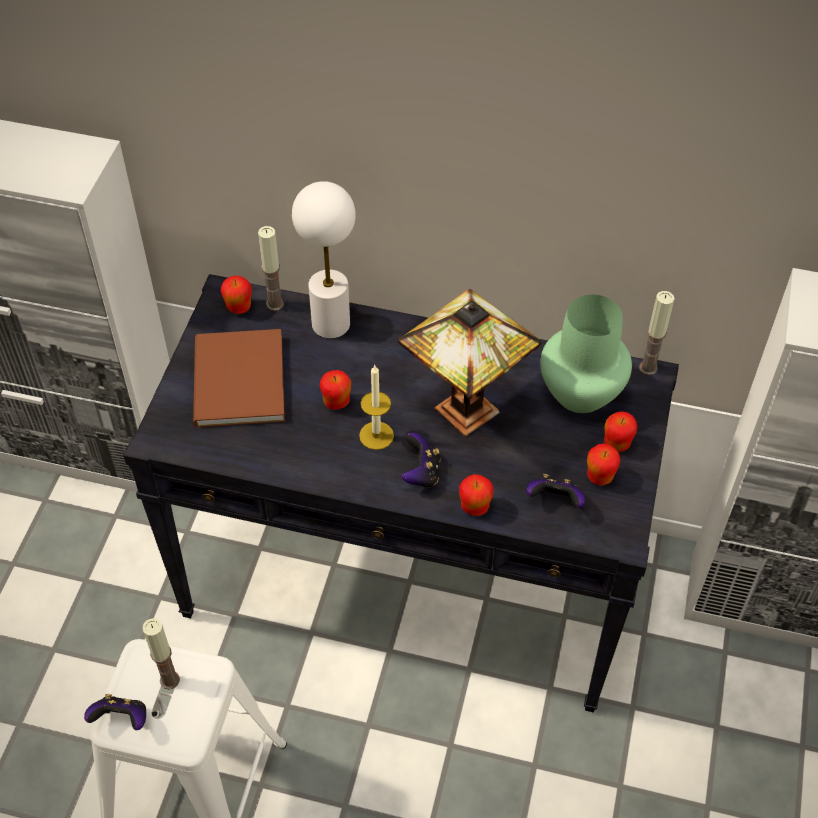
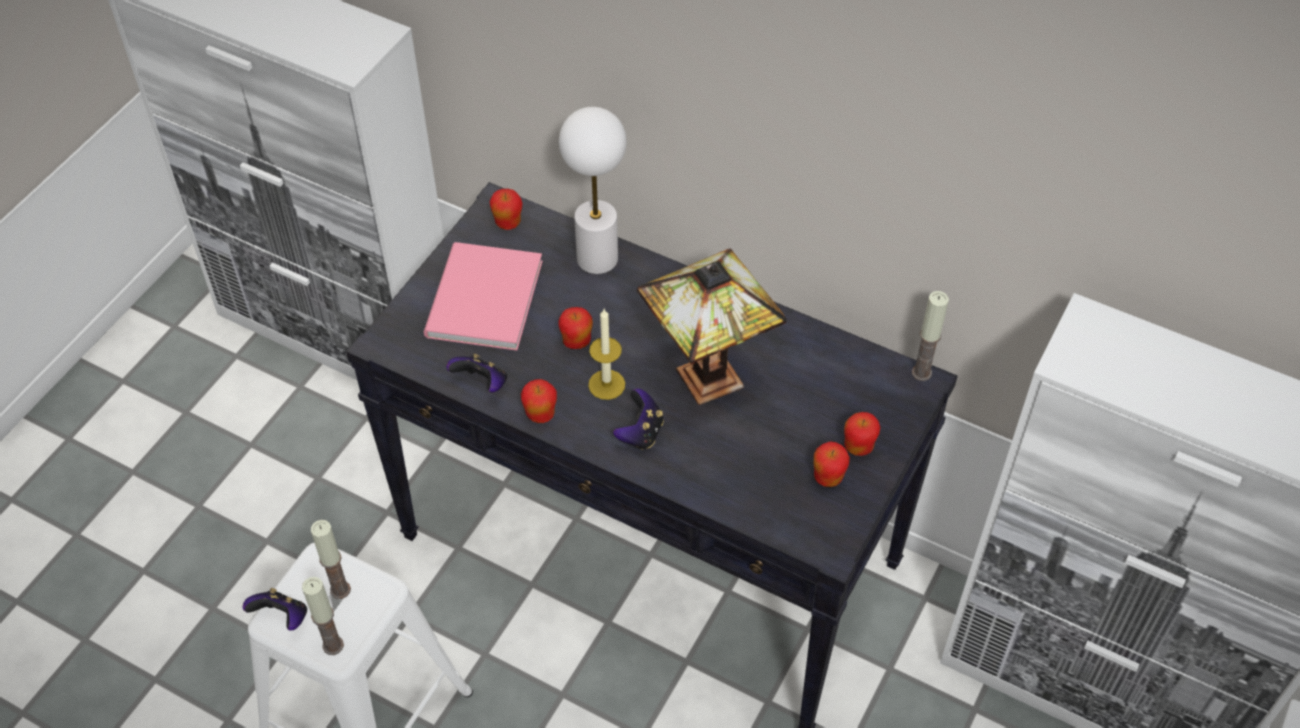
camera: 15 degrees right, 0 degrees up
brown book [193,329,285,427] -> pink book [424,242,543,351]
candle [258,226,284,311] -> candle moved to [302,577,344,655]
apple [459,474,493,516] -> apple moved to [521,379,557,423]
game controller [526,474,586,508] -> game controller moved to [446,353,507,392]
green vase [540,295,632,413] -> none

